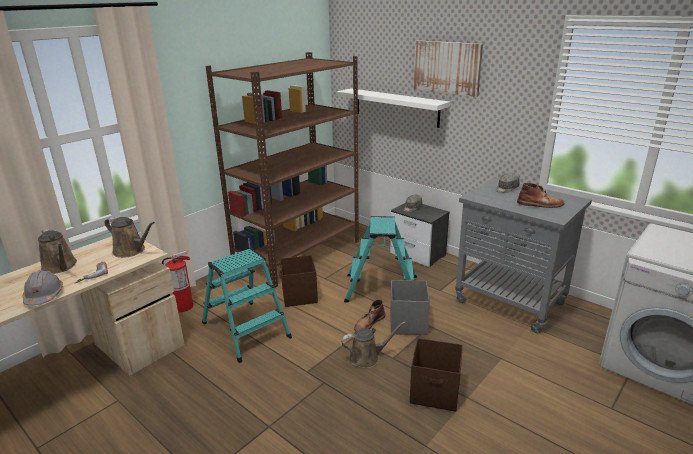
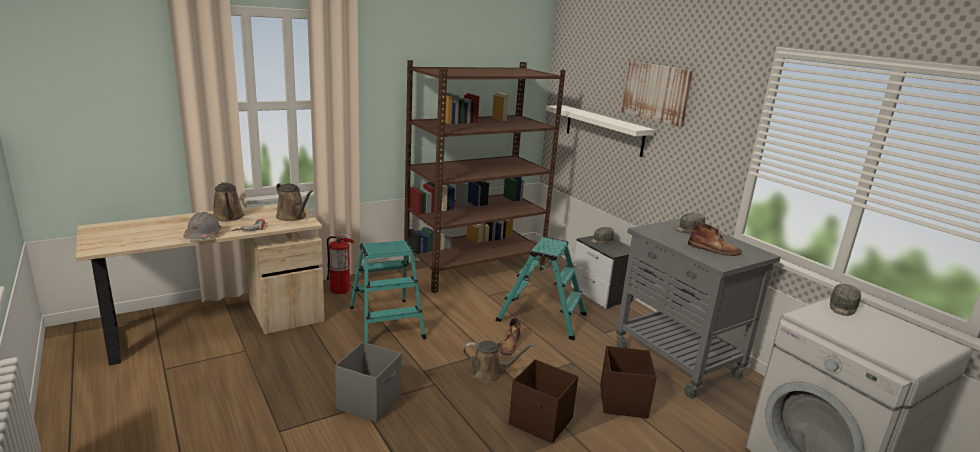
camera: 15 degrees right, 5 degrees down
brown storage box [279,255,318,307] -> brown storage box moved to [600,346,657,418]
brown boot [354,299,385,331] -> brown boot turned 45 degrees counterclockwise [499,318,521,355]
grey storage box [390,280,430,335] -> grey storage box moved to [335,342,402,422]
none -> grey cap [830,284,861,316]

